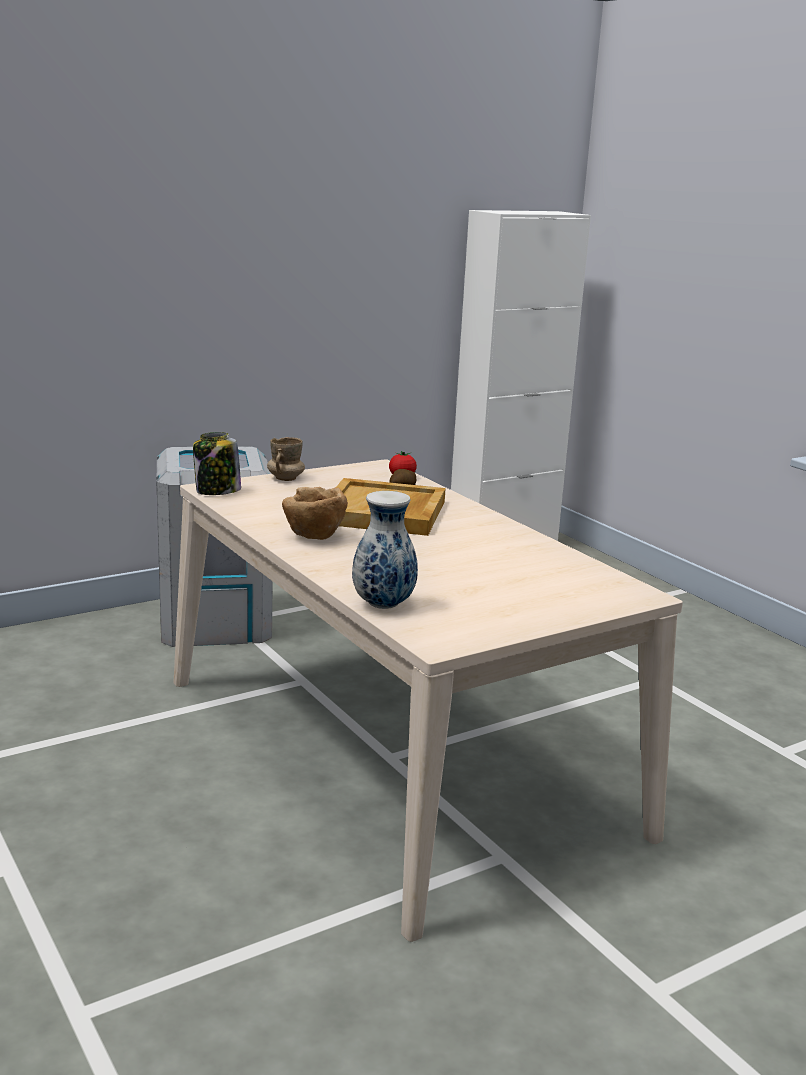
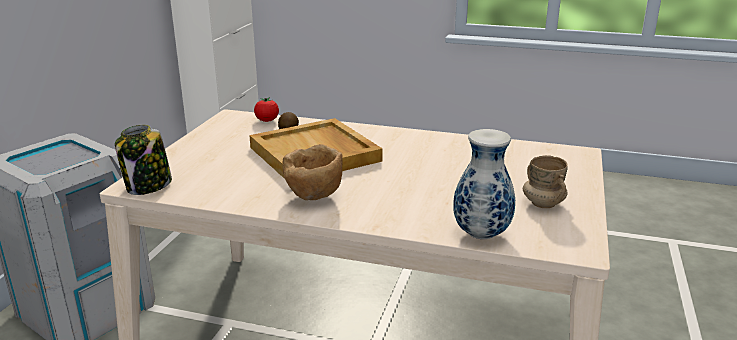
camera: 40 degrees left, 5 degrees up
beige mug [267,437,305,481] -> beige mug moved to [523,155,568,208]

